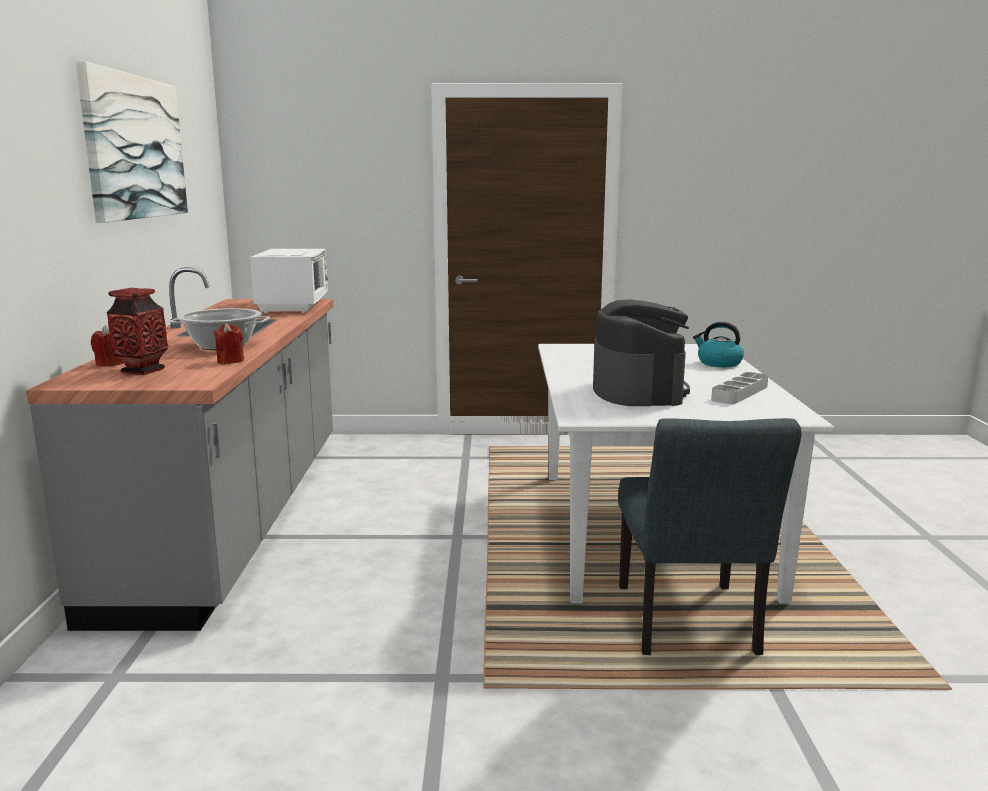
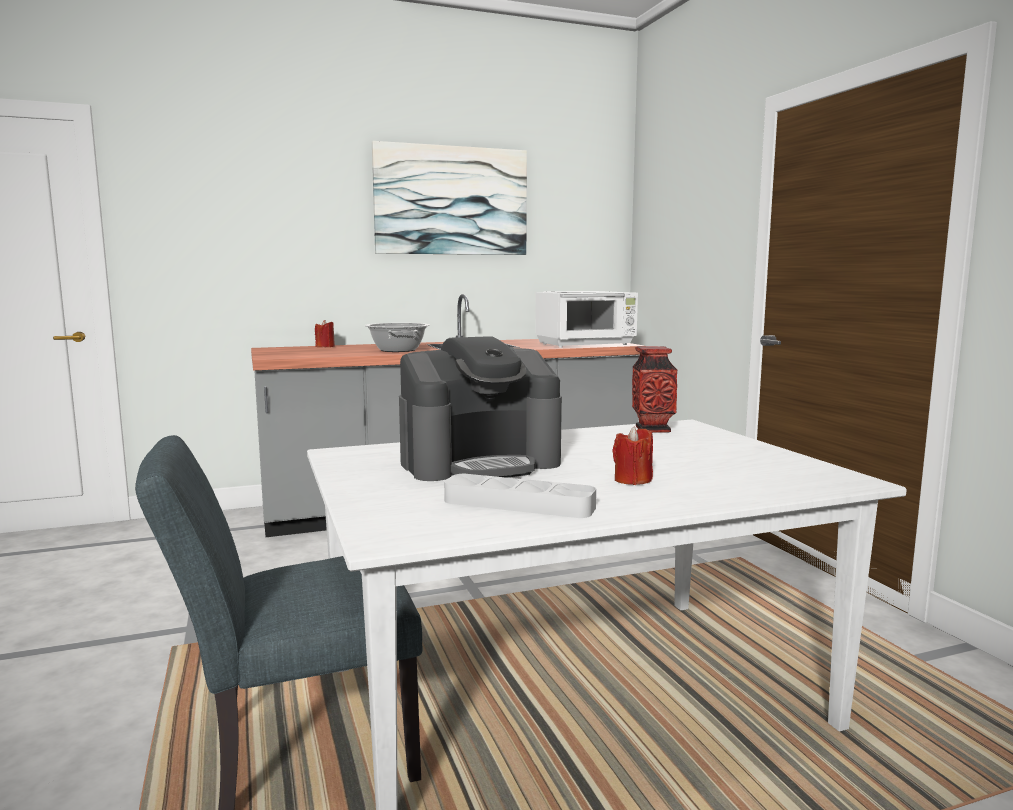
camera: 70 degrees right, 5 degrees down
vase [107,288,168,375] -> vase moved to [632,346,677,433]
red candle [214,323,244,364] -> red candle moved to [612,426,653,485]
kettle [693,322,744,367] -> none

